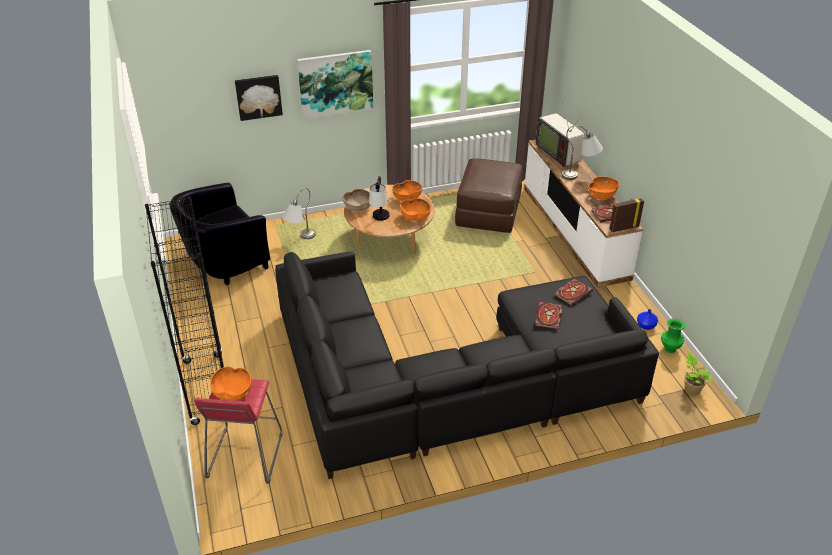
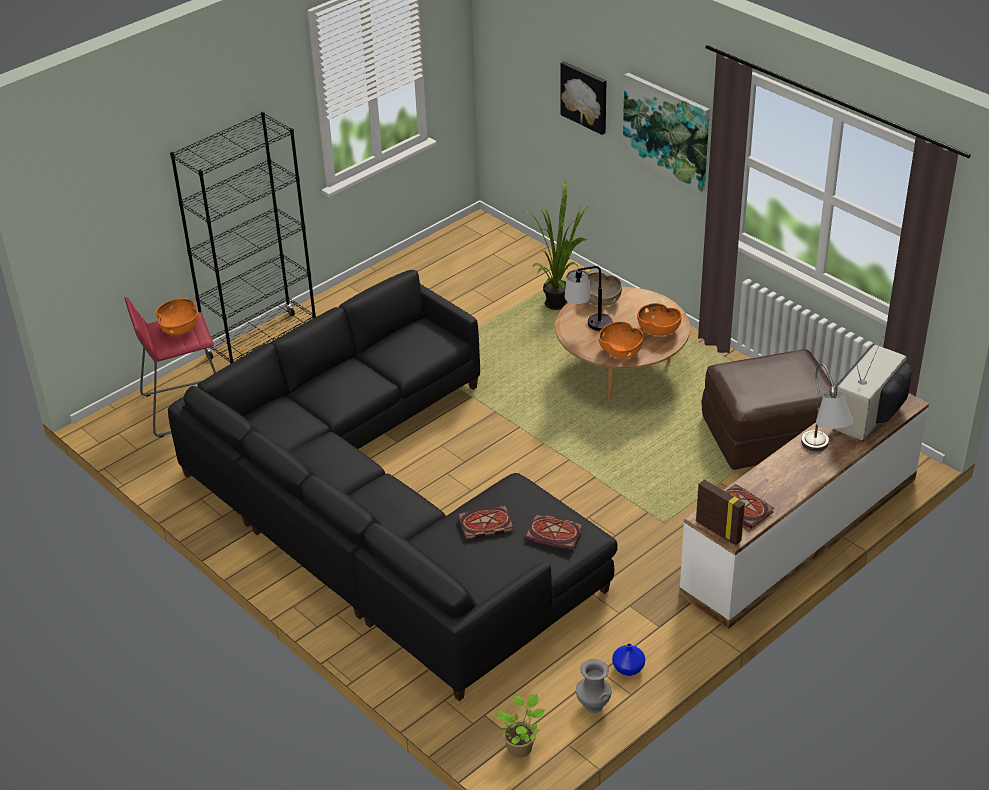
camera: 65 degrees right, 0 degrees up
black armchair [169,183,270,285] -> none
grey table lamp [282,188,316,239] -> potted plant [522,181,589,310]
orange bowl [588,176,619,200] -> none
green vase [661,318,685,353] -> grey vase [576,659,612,713]

